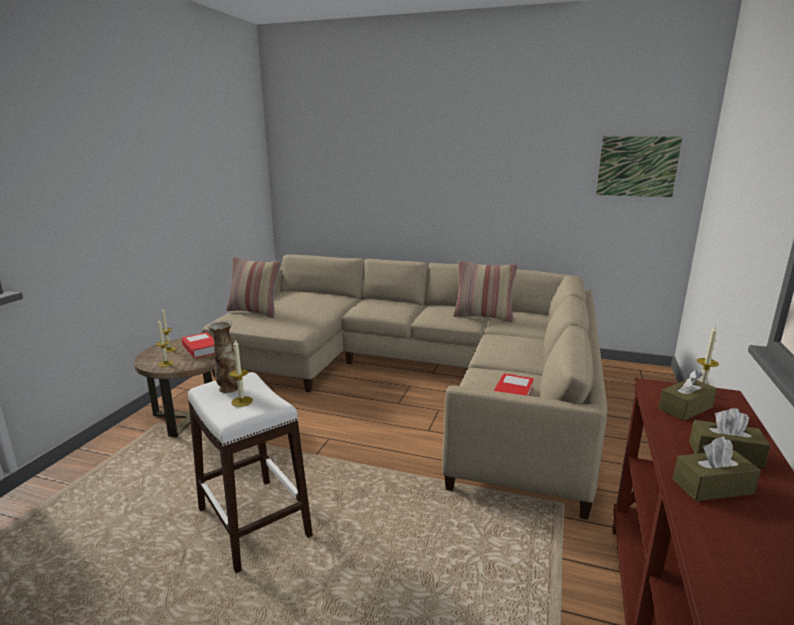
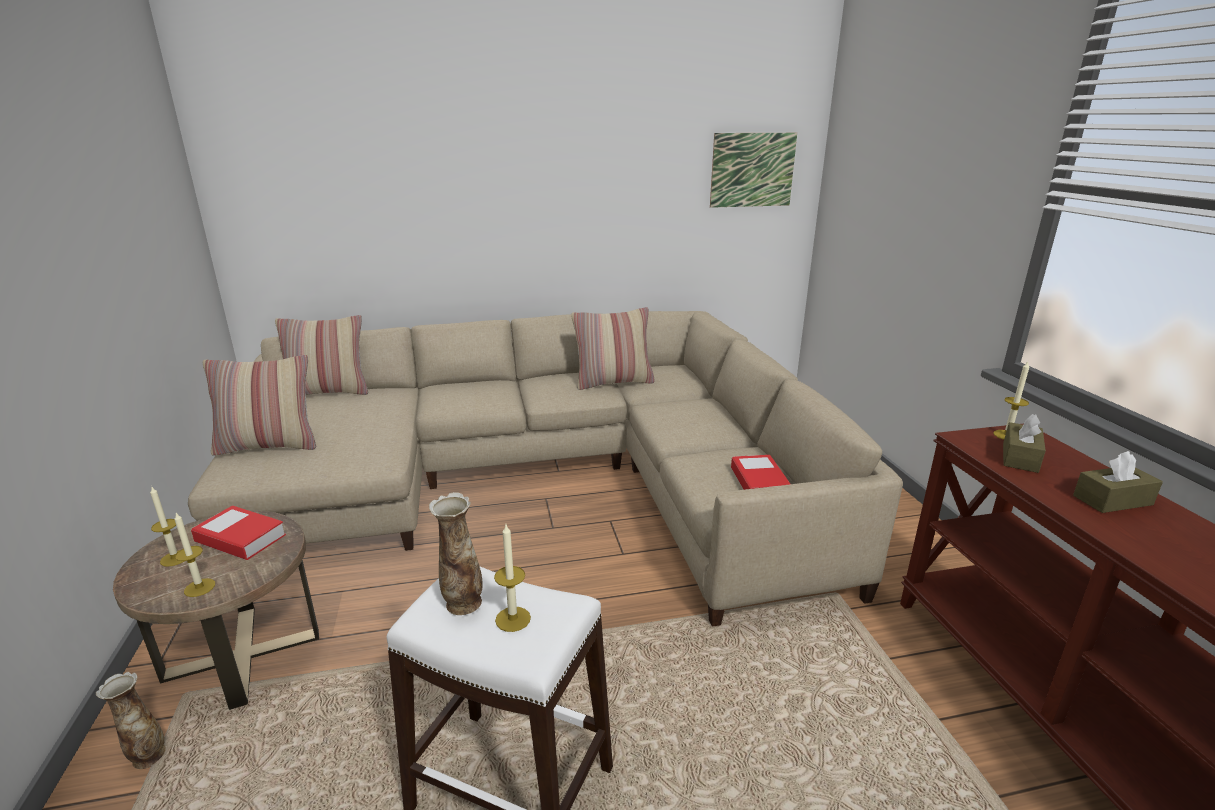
camera: 30 degrees left, 5 degrees up
brown tissue box [673,437,761,501] -> none
none -> vase [96,672,166,769]
none -> pillow [275,315,368,395]

